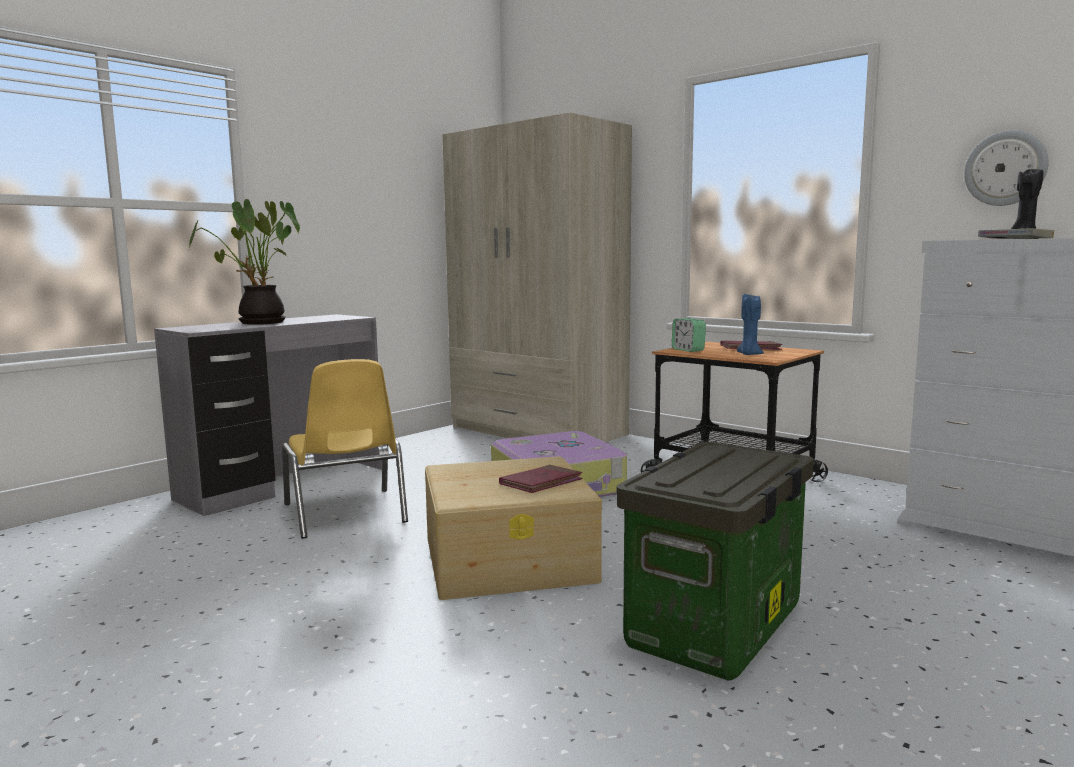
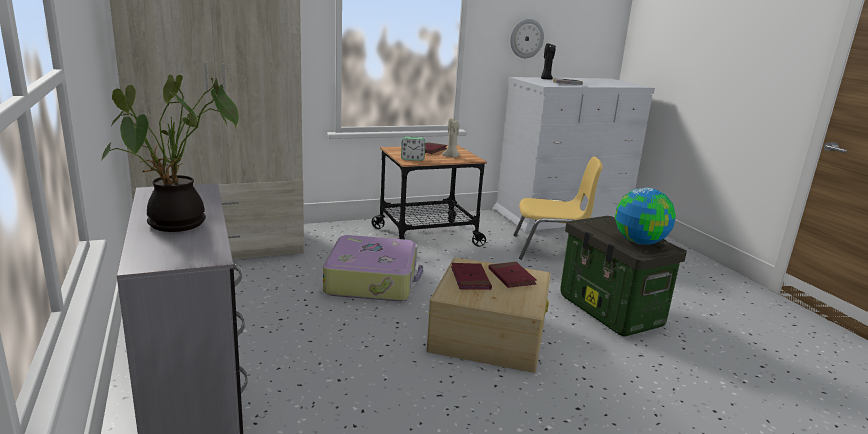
camera: 65 degrees left, 10 degrees up
yellow chair [282,359,408,539] -> yellow chair moved to [514,157,603,260]
blue candle [737,294,764,355] -> beige candle [442,117,460,158]
none -> red book [451,263,492,290]
none -> globe [615,188,676,245]

